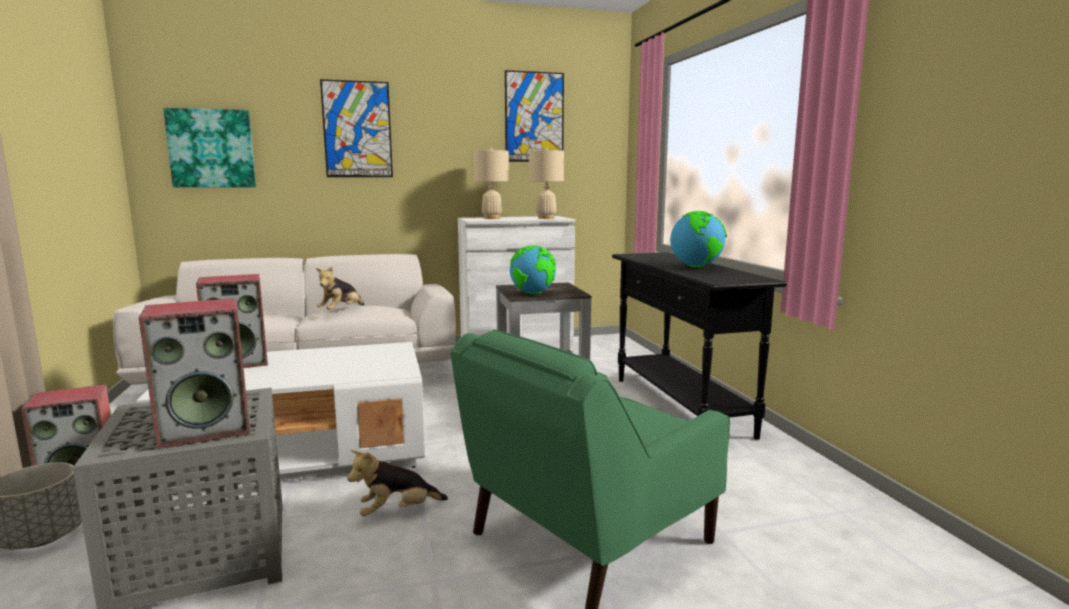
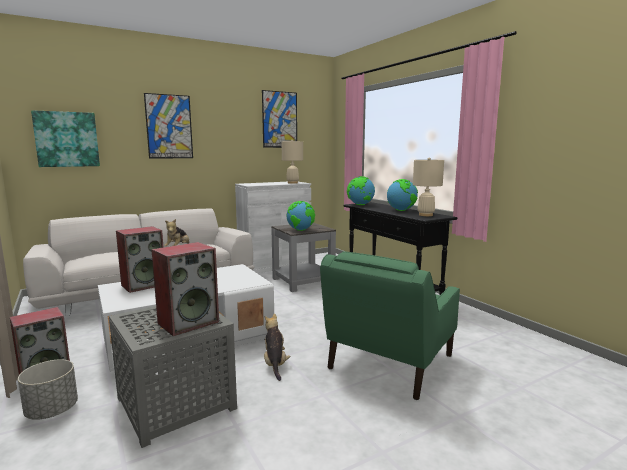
camera: 15 degrees left, 0 degrees up
plush toy [347,450,448,516] -> plush toy turned 120 degrees clockwise [264,313,290,381]
beige table lamp [473,148,509,219] -> beige table lamp moved to [413,158,444,216]
none -> globe [347,176,375,205]

